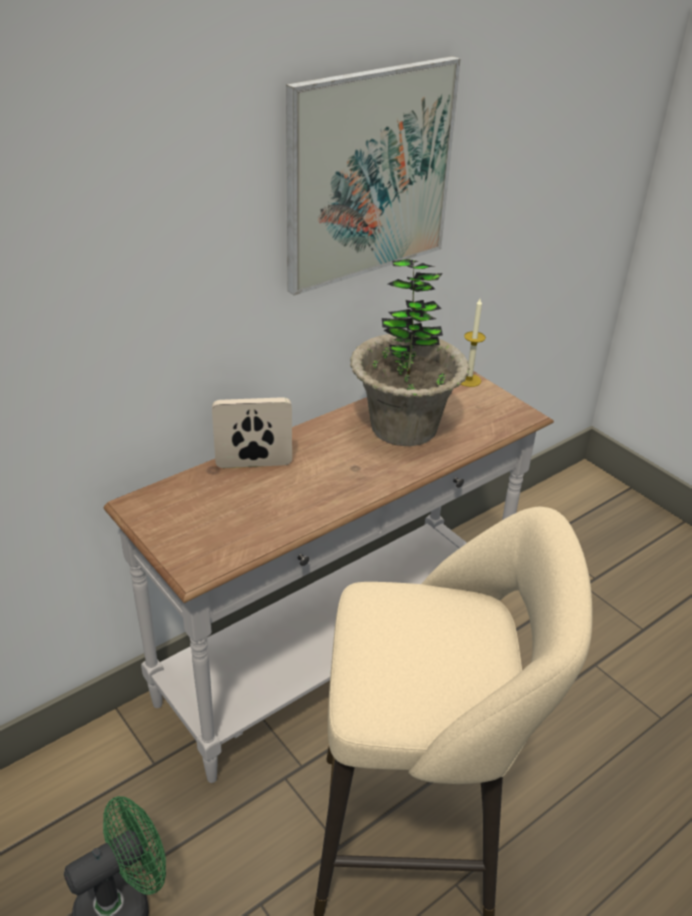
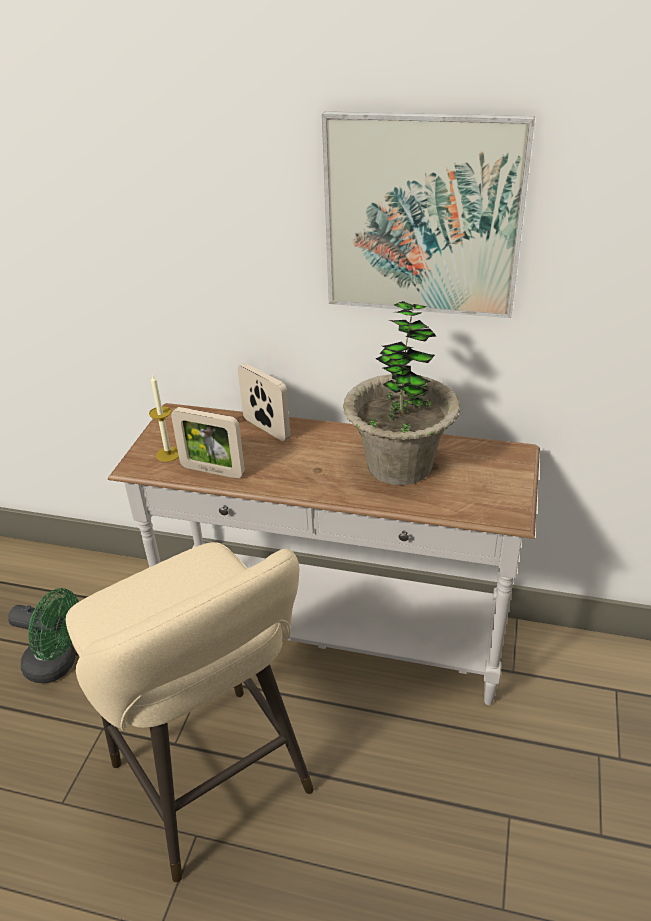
camera: 55 degrees right, 0 degrees up
candle [461,299,486,387] -> candle moved to [149,374,179,462]
none -> picture frame [171,407,245,479]

